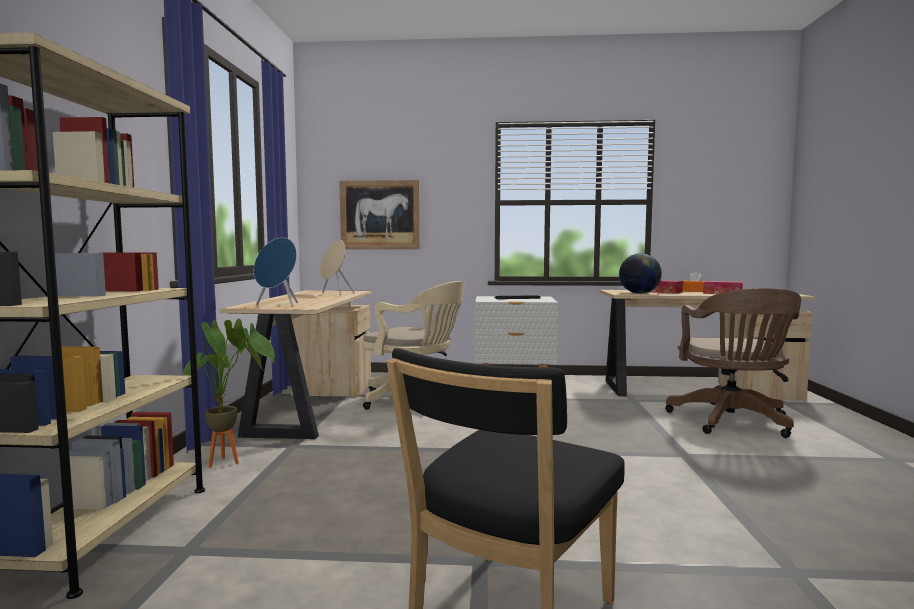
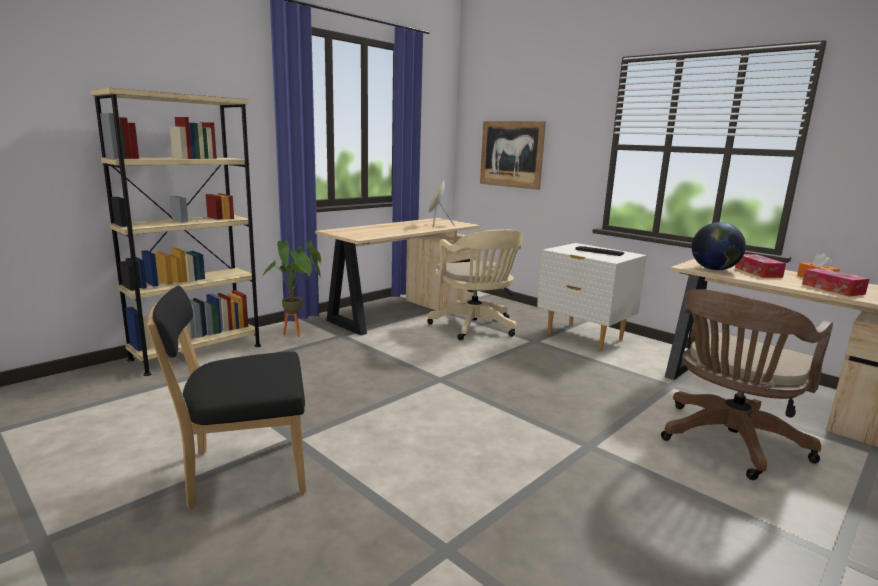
camera: 40 degrees right, 10 degrees up
blue speaker [254,237,298,307] -> none

